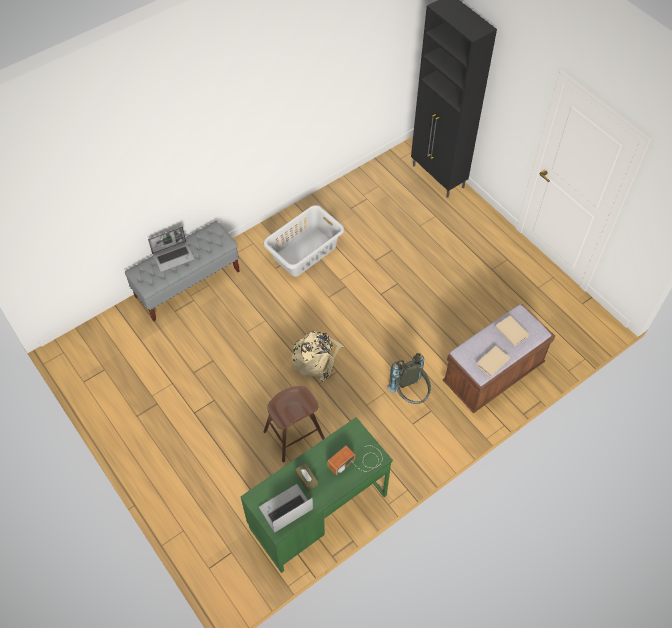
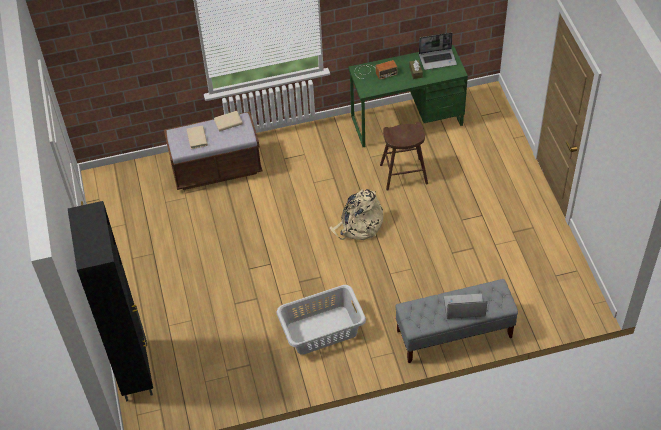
camera: 155 degrees left, 5 degrees down
grey backpack [387,353,431,404] -> none

